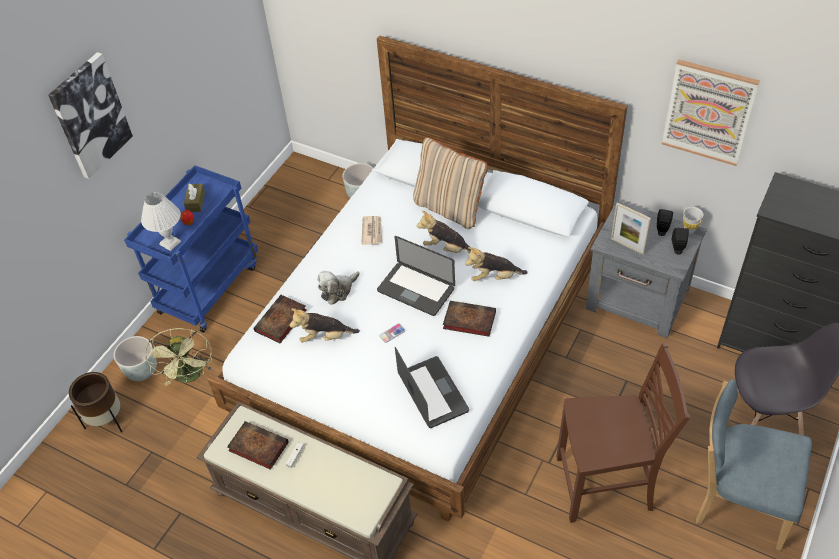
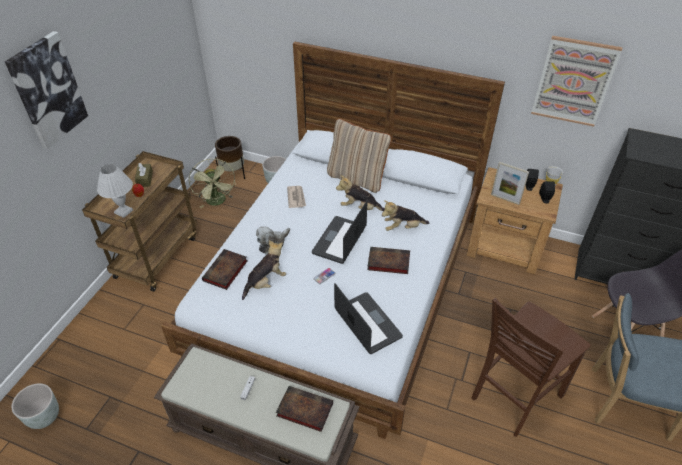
camera: 10 degrees left, 5 degrees down
brown planter [69,372,122,433] -> brown planter moved to [215,136,245,179]
grey planter [114,336,157,381] -> grey planter moved to [12,384,59,429]
blue cart [124,165,258,333] -> brown cart [82,151,197,292]
green fan [145,328,213,386] -> green fan moved to [189,159,236,208]
book [227,421,288,470] -> book moved to [276,386,333,432]
plush toy [289,308,360,342] -> plush toy turned 150 degrees clockwise [242,240,286,300]
laptop [377,236,455,316] -> laptop turned 90 degrees clockwise [312,201,368,264]
brown chair [557,343,690,523] -> brown chair turned 150 degrees clockwise [472,298,591,437]
grey nightstand [586,200,707,338] -> brown nightstand [466,167,563,275]

